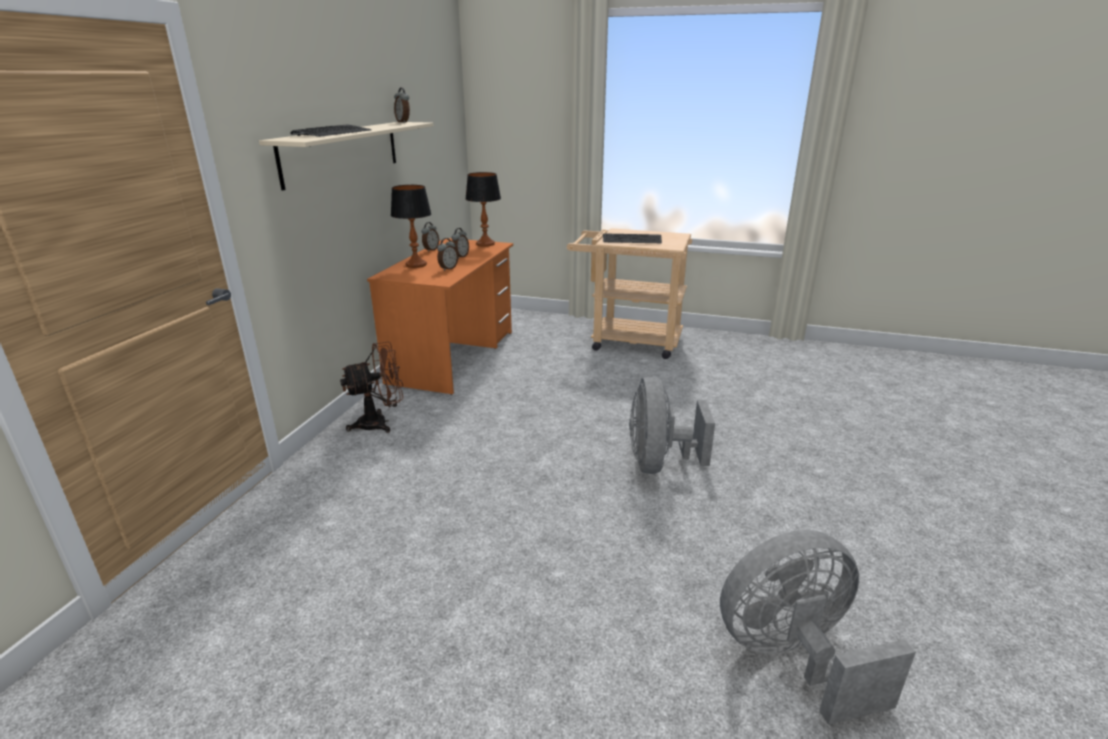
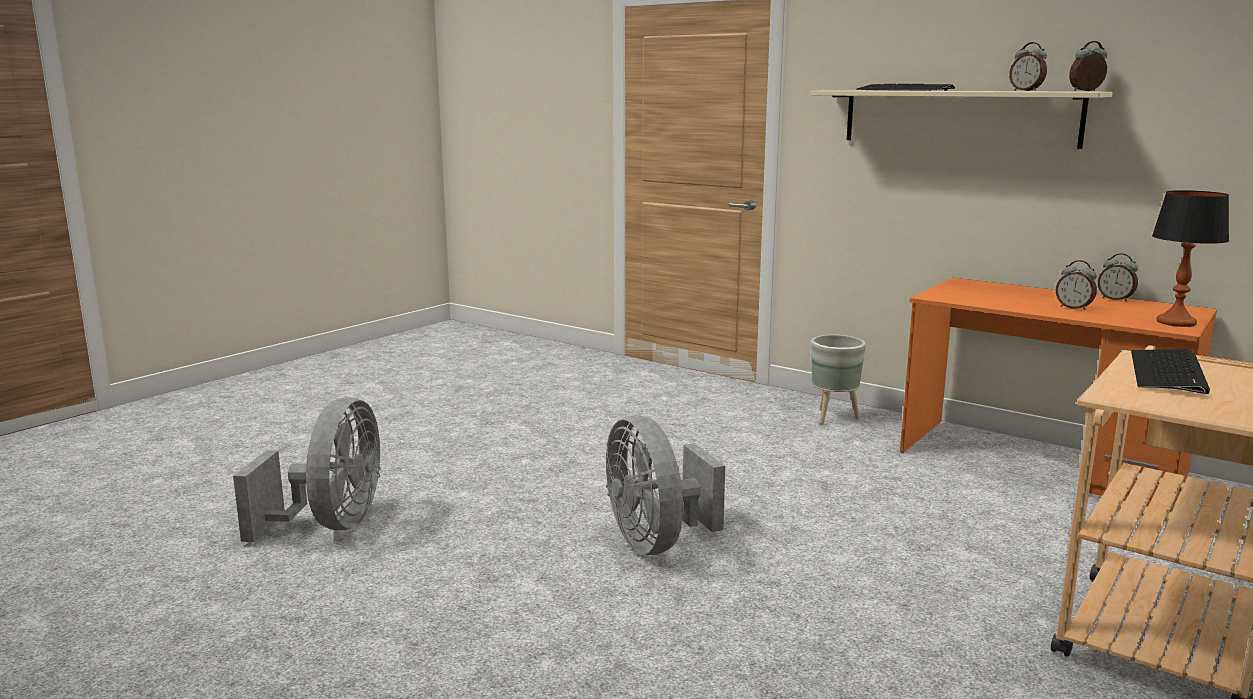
camera: 110 degrees right, 10 degrees down
brown fan [340,341,403,433] -> grey planter [811,335,866,424]
table lamp [391,185,431,268] -> none
alarm clock [437,238,458,271] -> alarm clock moved to [1009,42,1047,91]
grey fan [629,376,715,474] -> grey fan turned 135 degrees counterclockwise [606,415,725,555]

